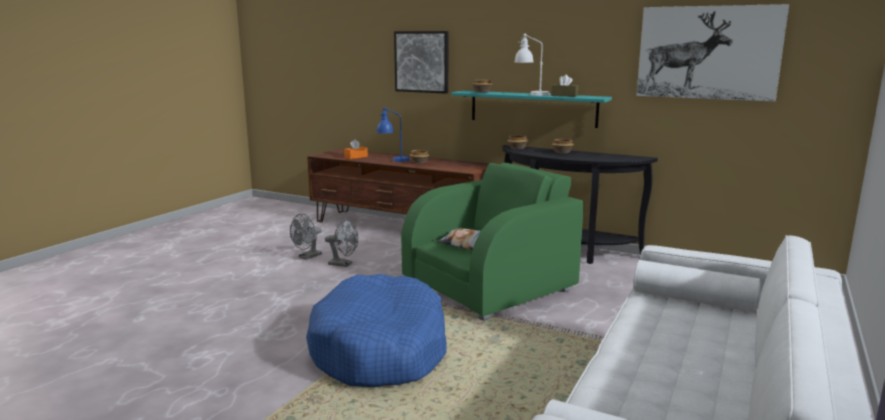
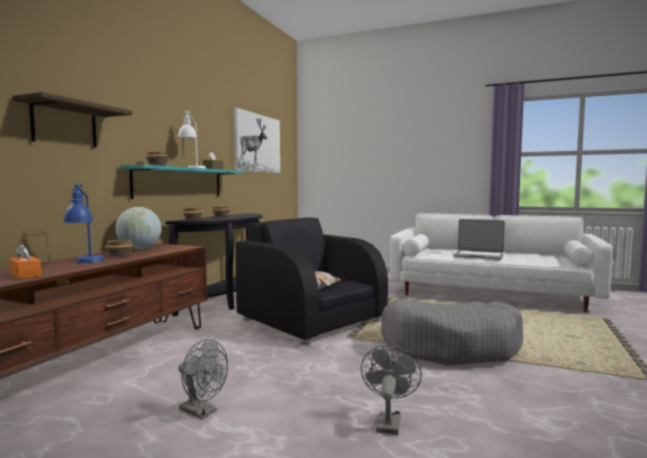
camera: 95 degrees left, 10 degrees down
blue dog bed [306,274,447,387] -> grey dog bed [381,299,523,365]
grey fan [325,219,358,267] -> grey fan moved to [361,345,422,435]
picture [394,31,448,94] -> shelf [12,92,132,148]
green armchair [401,163,584,320] -> black armchair [235,217,388,345]
none -> globe [116,207,162,249]
none -> laptop [453,219,505,260]

